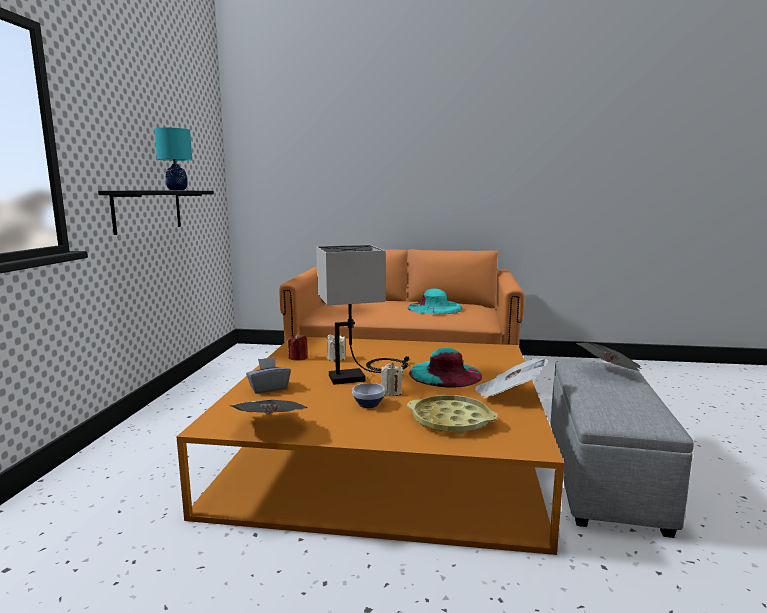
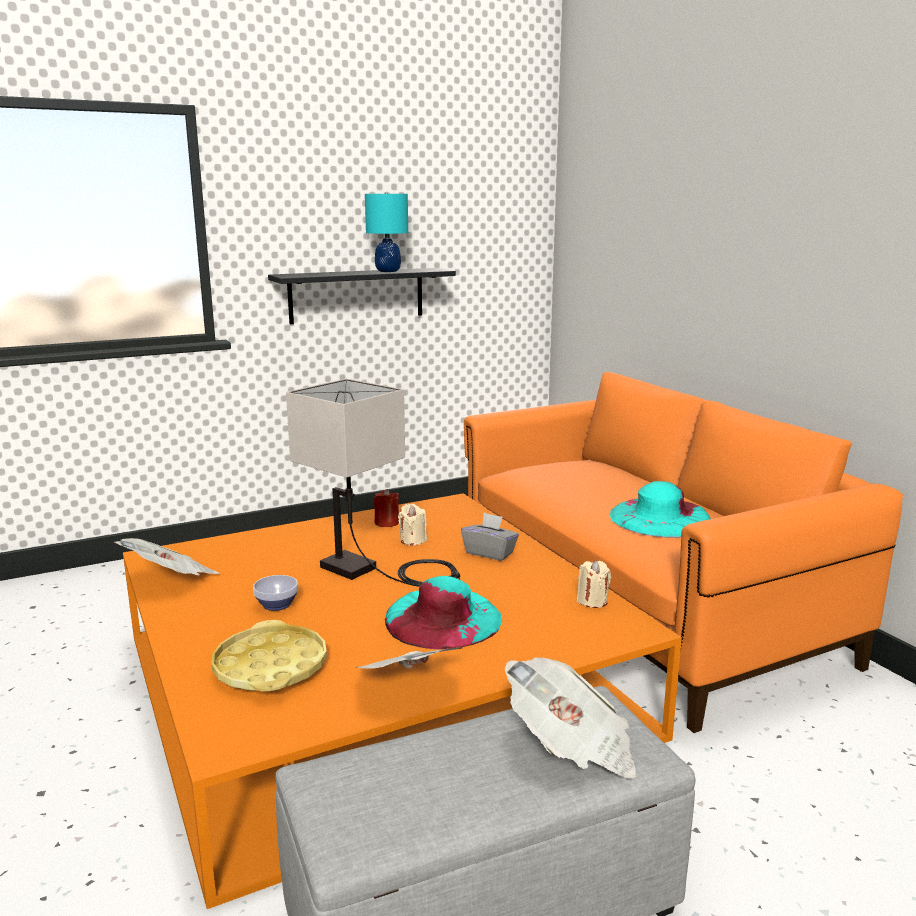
camera: 55 degrees right, 5 degrees up
grey tissue box [246,357,291,394] -> grey tissue box moved to [461,513,519,561]
beige candle [381,363,403,396] -> beige candle moved to [577,561,611,608]

